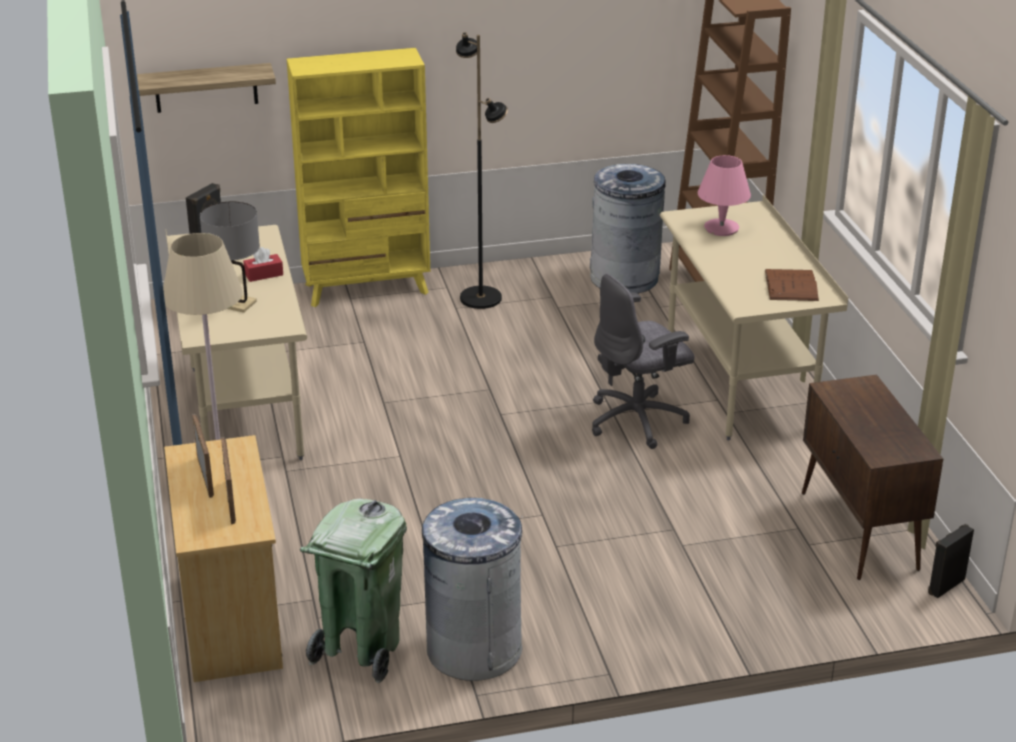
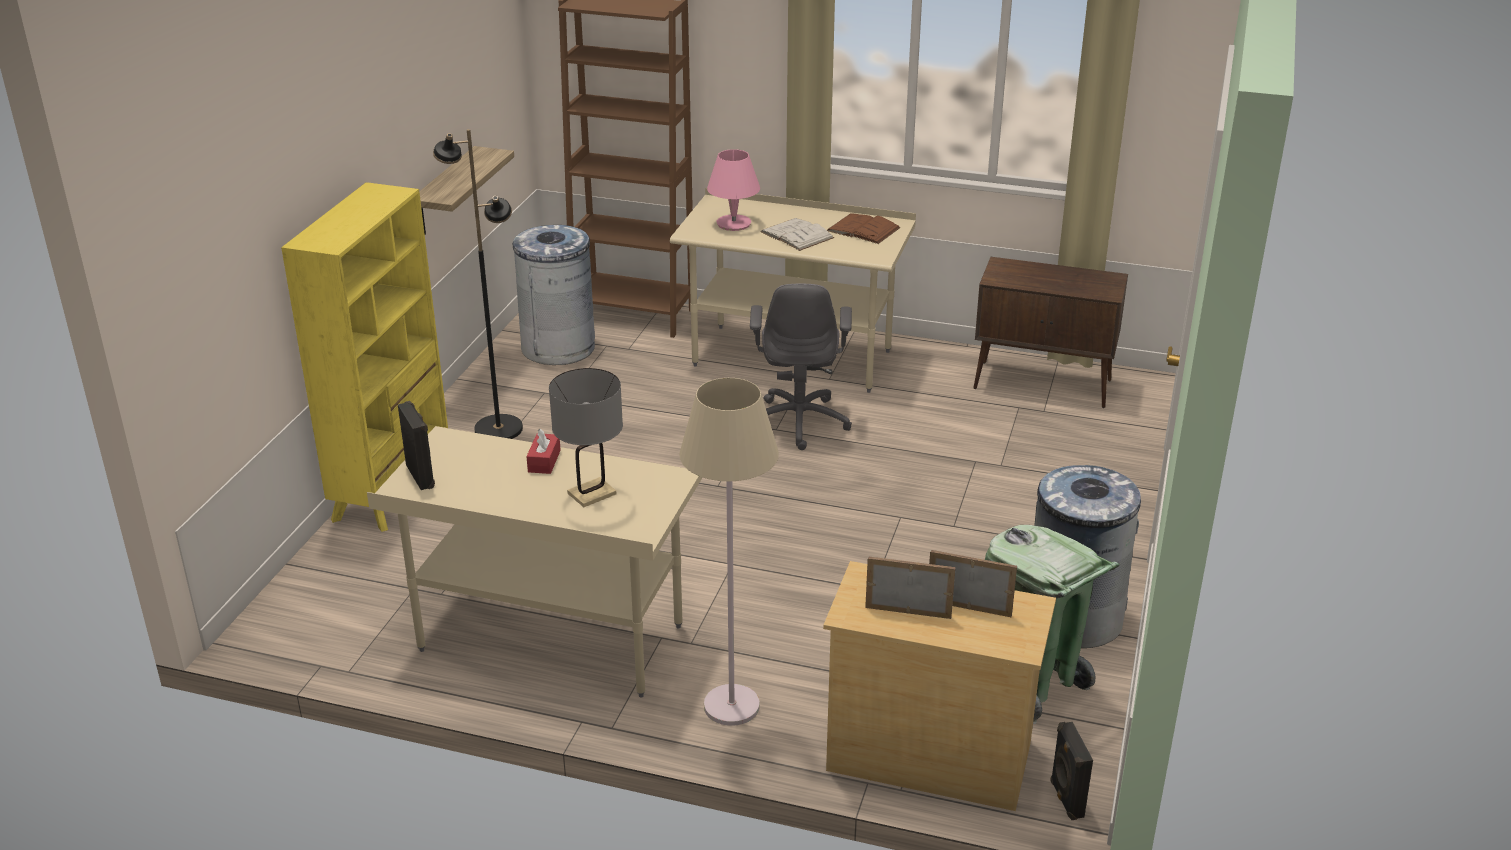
camera: 60 degrees left, 0 degrees up
shelf [137,63,276,113] -> shelf moved to [419,146,514,235]
black speaker [928,524,974,598] -> black speaker moved to [1050,722,1093,820]
none -> white book [760,218,834,251]

